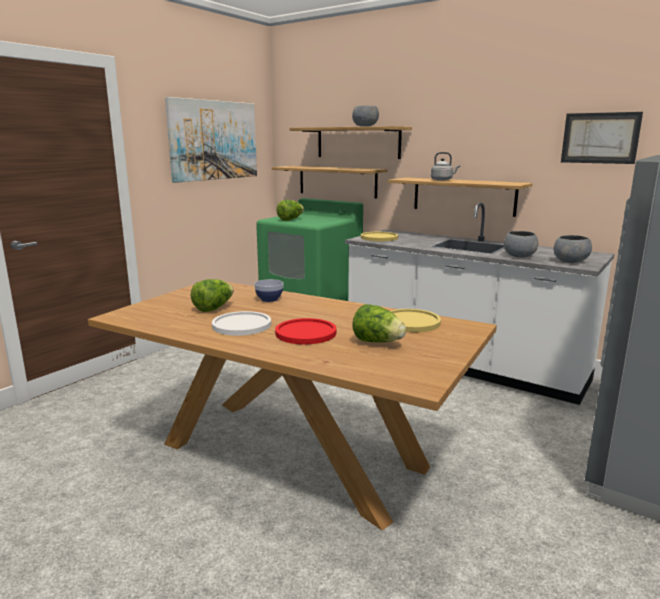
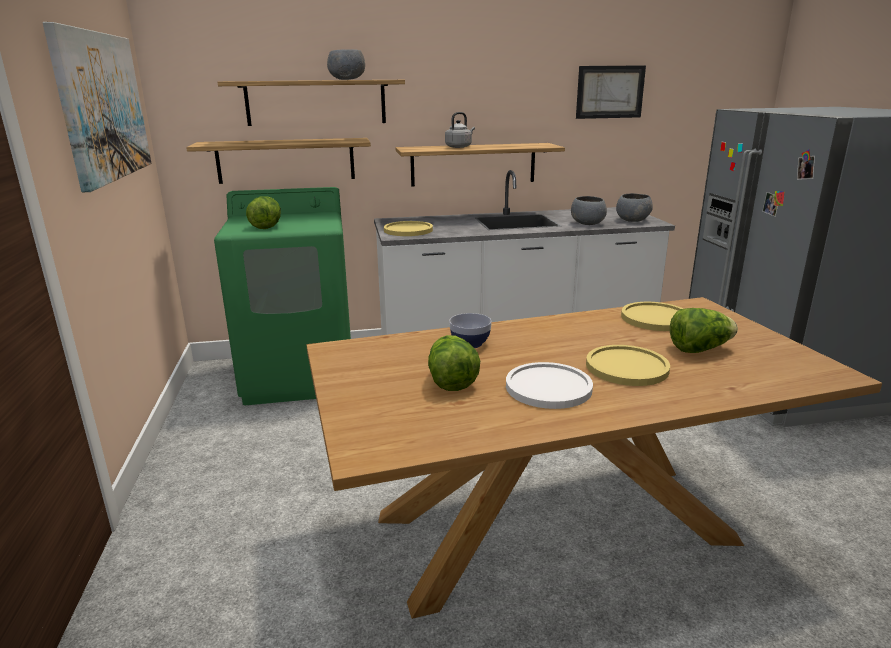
camera: 45 degrees left, 5 degrees up
red plate [275,318,336,345] -> yellow plate [586,345,670,386]

